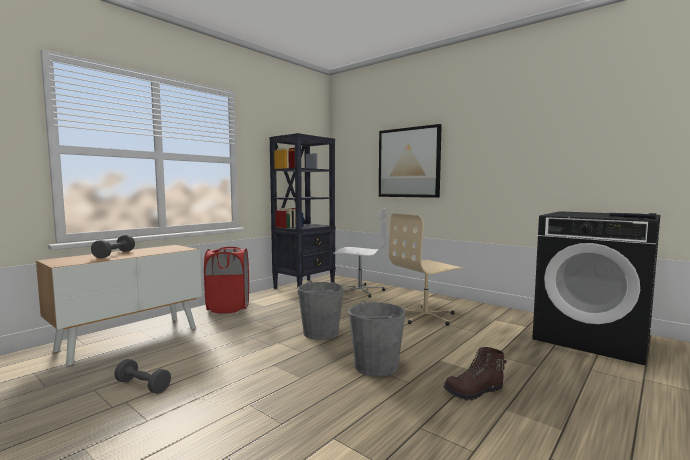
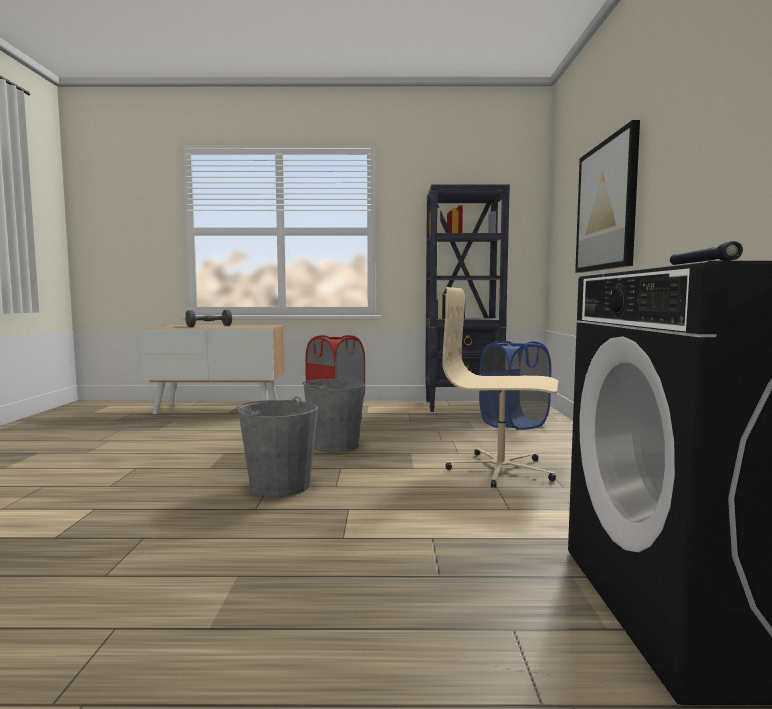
camera: 50 degrees right, 0 degrees up
grey dumbbell [114,359,171,394] -> none
white office chair [333,208,387,298] -> blue laundry basket [479,341,551,430]
brown boot [444,347,506,400] -> none

